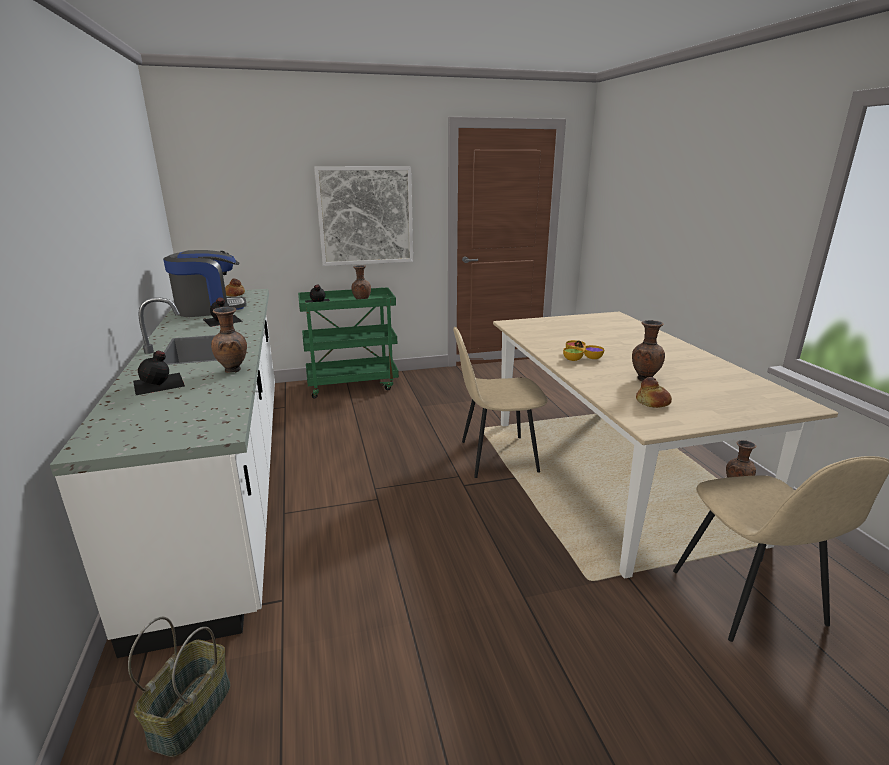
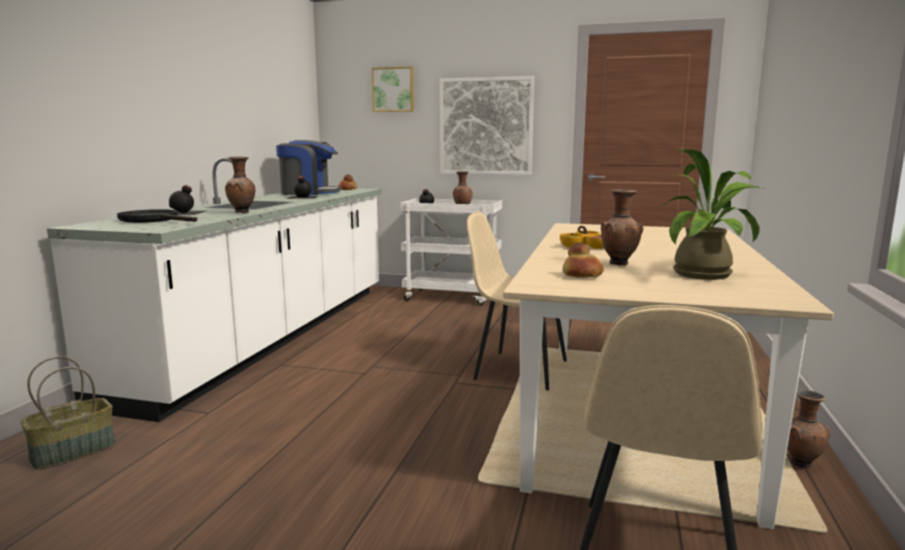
camera: 30 degrees right, 10 degrees down
green cart [298,287,399,398] -> white cart [400,198,502,306]
none -> black frying pan [117,209,197,223]
none -> picture [372,66,414,112]
none -> potted plant [661,149,765,280]

